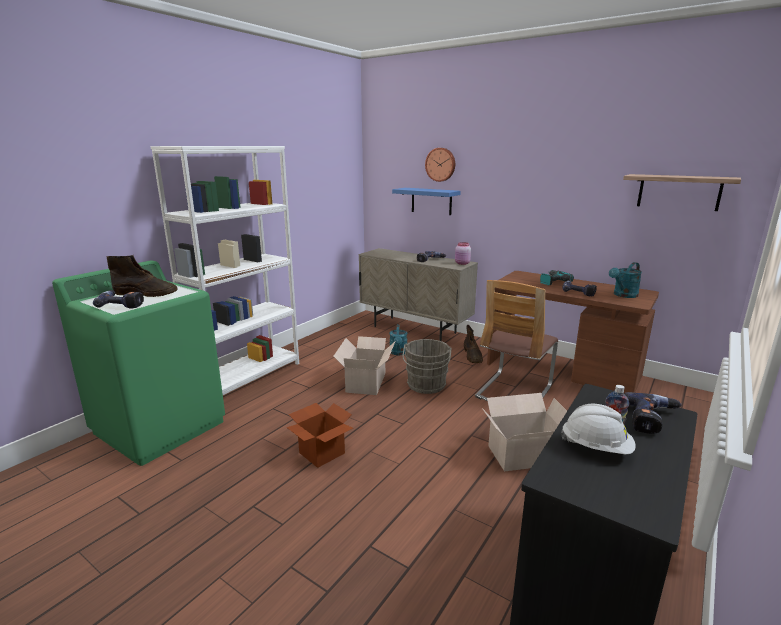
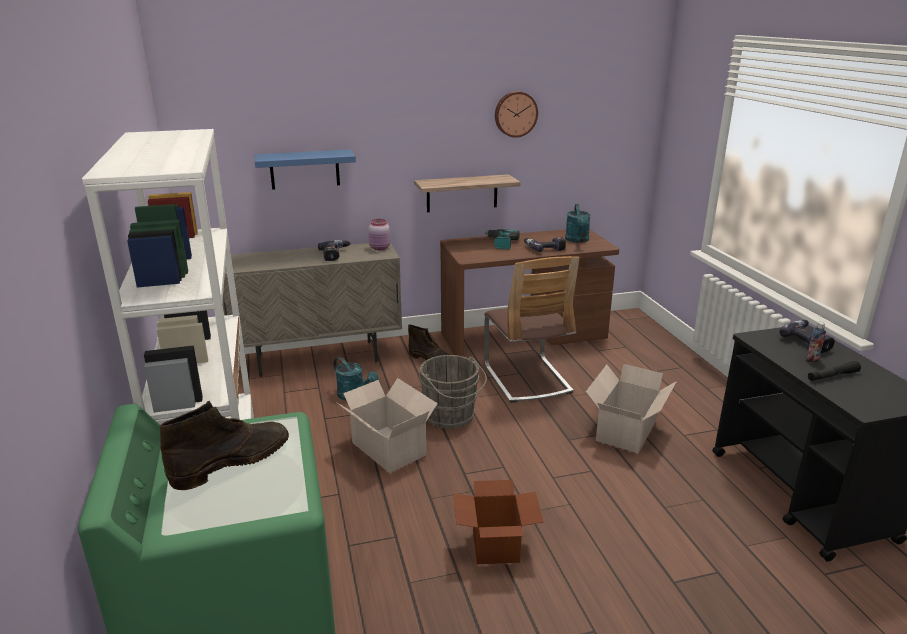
camera: 50 degrees left, 5 degrees up
power drill [93,290,144,308] -> none
wall clock [425,148,455,182] -> wall clock moved to [495,91,538,138]
white hard hat [561,403,636,454] -> black flashlight [808,361,861,381]
shelf [623,174,741,211] -> shelf moved to [414,174,521,212]

